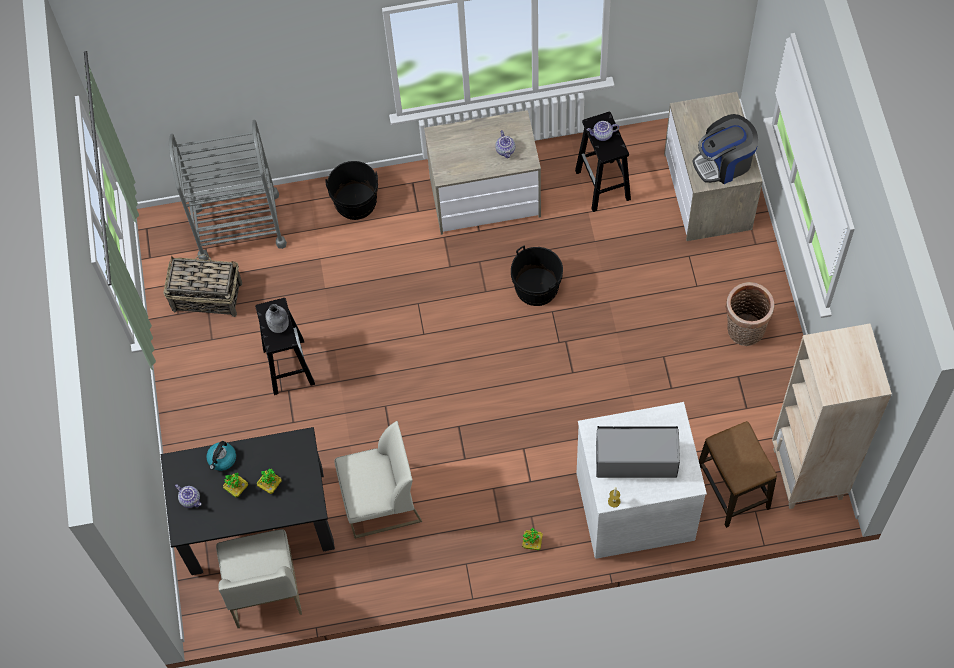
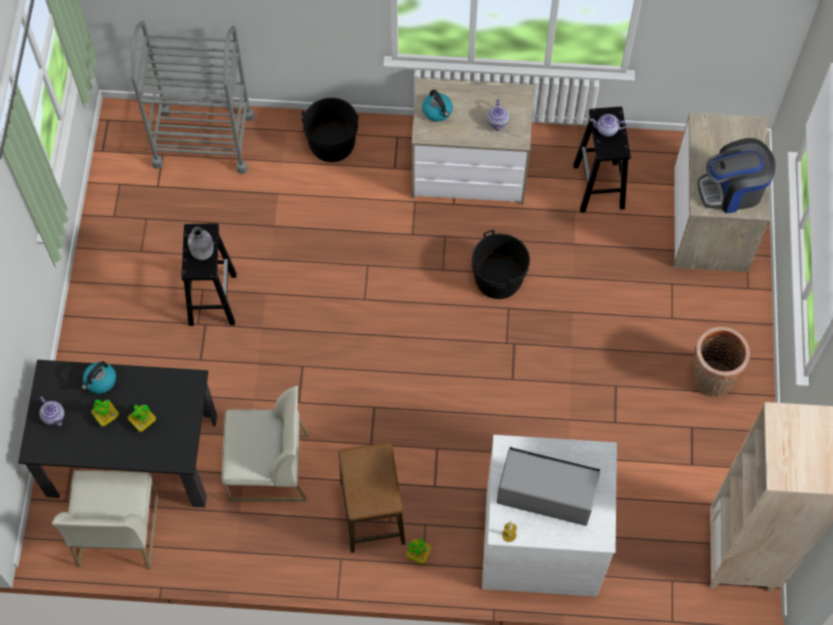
camera: 10 degrees right, 0 degrees up
basket [163,254,242,317] -> none
stool [699,421,777,528] -> stool moved to [338,442,405,553]
none -> kettle [422,90,453,122]

